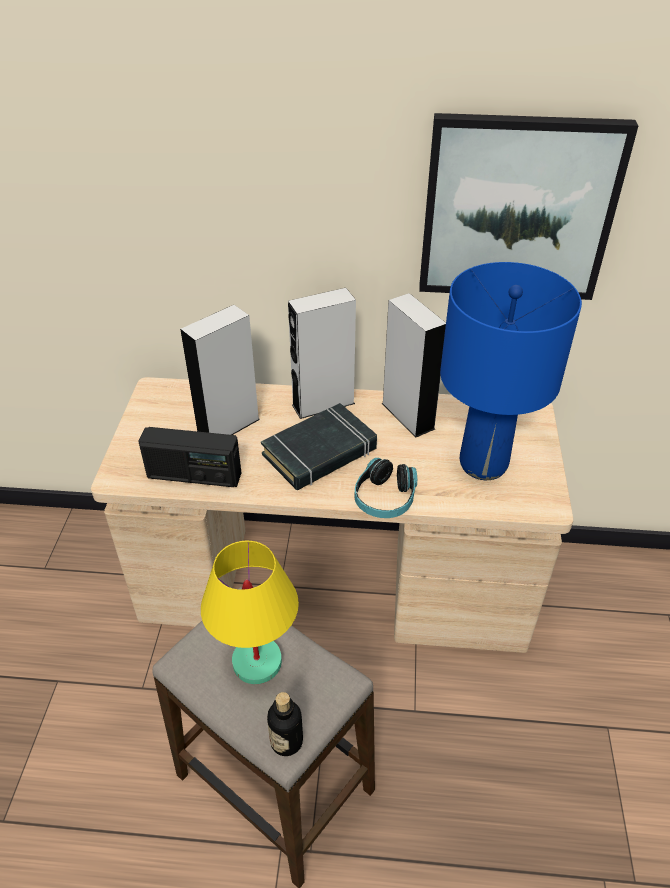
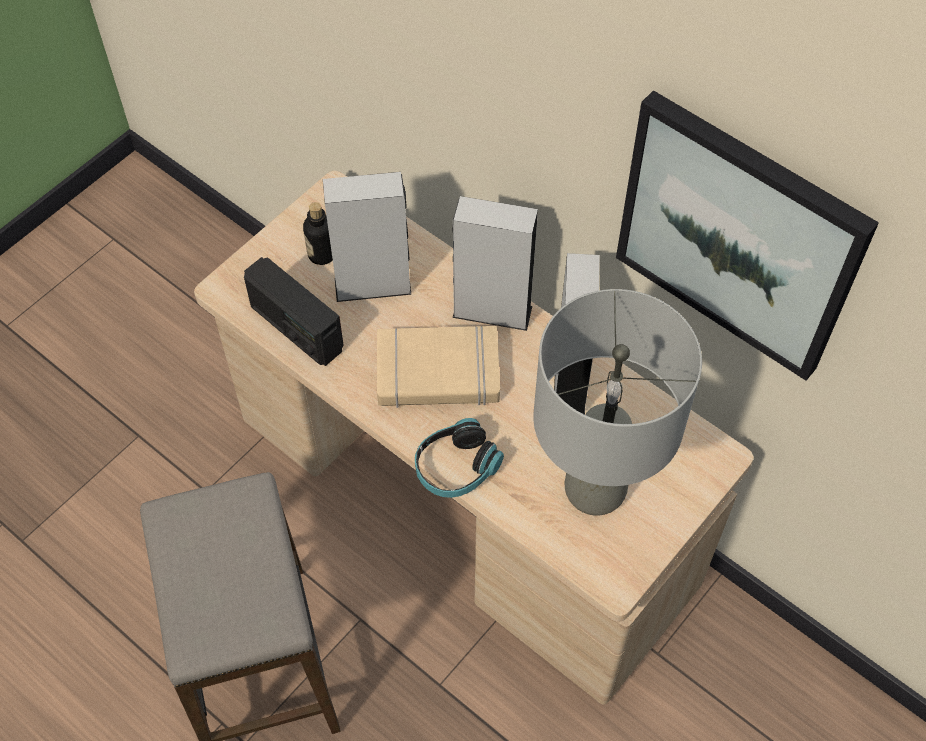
camera: 35 degrees right, 15 degrees up
yellow table lamp [201,541,299,684] -> none
black book [261,403,377,490] -> beige book [377,326,500,408]
bottle [267,692,303,756] -> bottle moved to [303,202,333,265]
blue table lamp [440,262,582,480] -> grey table lamp [533,289,702,516]

